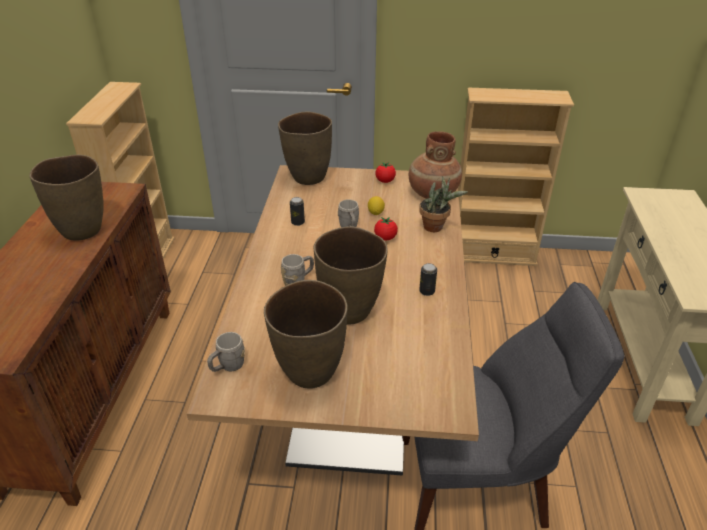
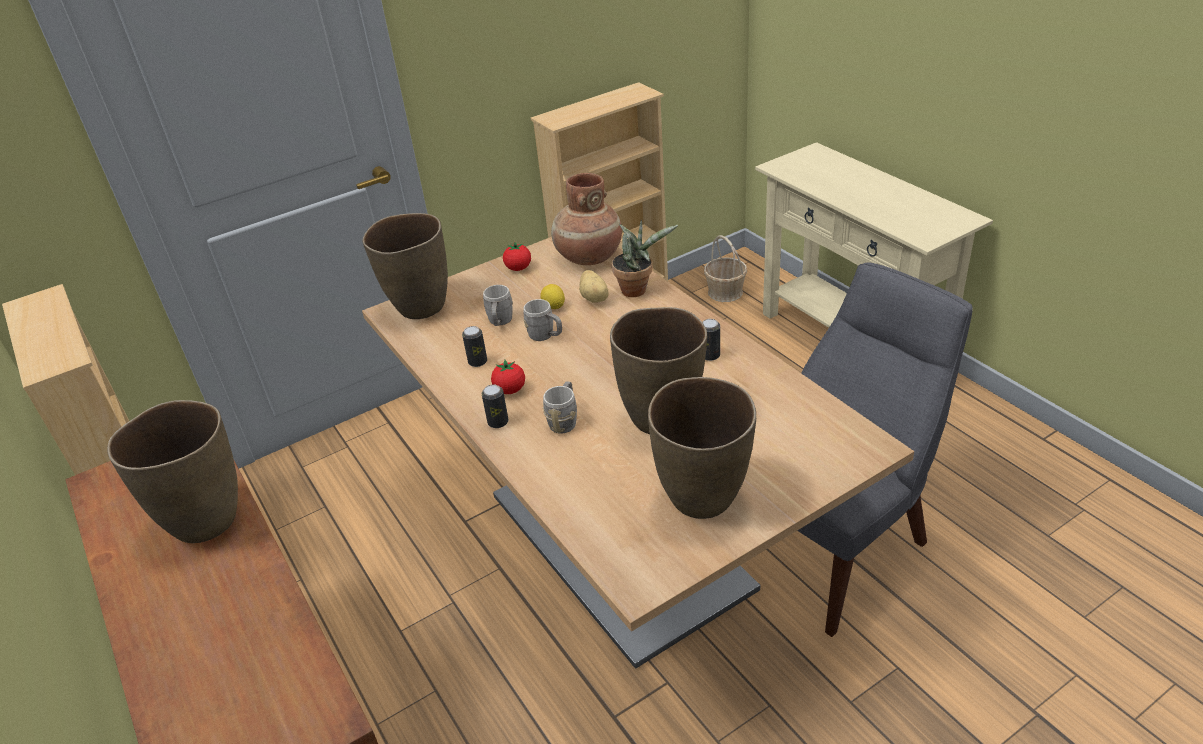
camera: 35 degrees left, 0 degrees up
grey mug [207,332,245,372] -> grey mug moved to [483,285,513,326]
tomato [374,217,398,241] -> tomato moved to [491,360,525,394]
none -> can [482,384,509,428]
none -> potato [579,270,609,303]
none -> basket [704,235,747,302]

